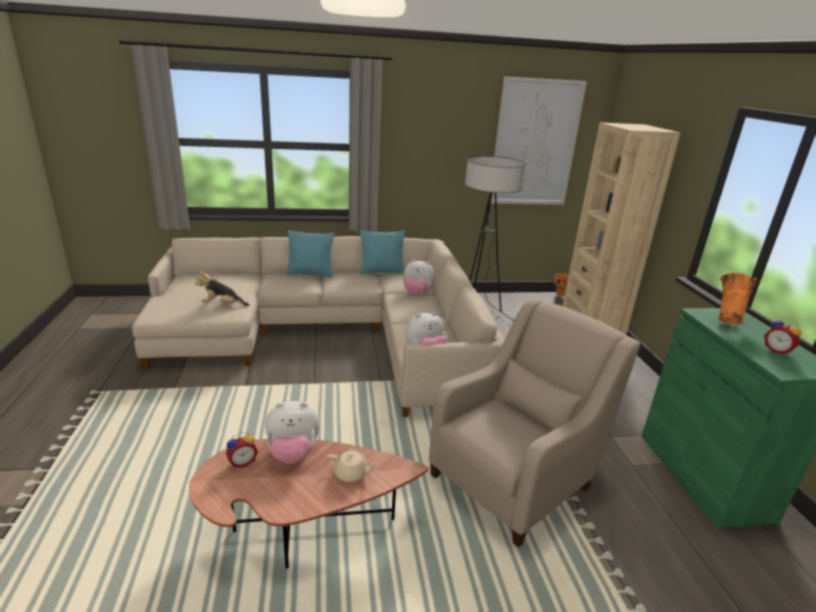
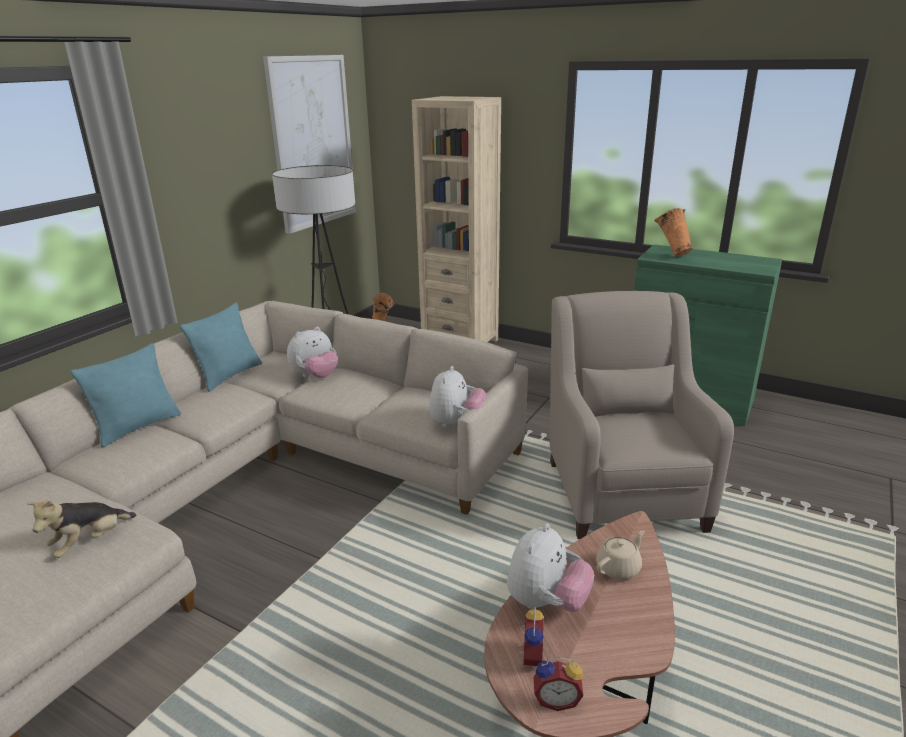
camera: 50 degrees left, 0 degrees up
alarm clock [764,317,802,356] -> alarm clock moved to [534,657,584,711]

